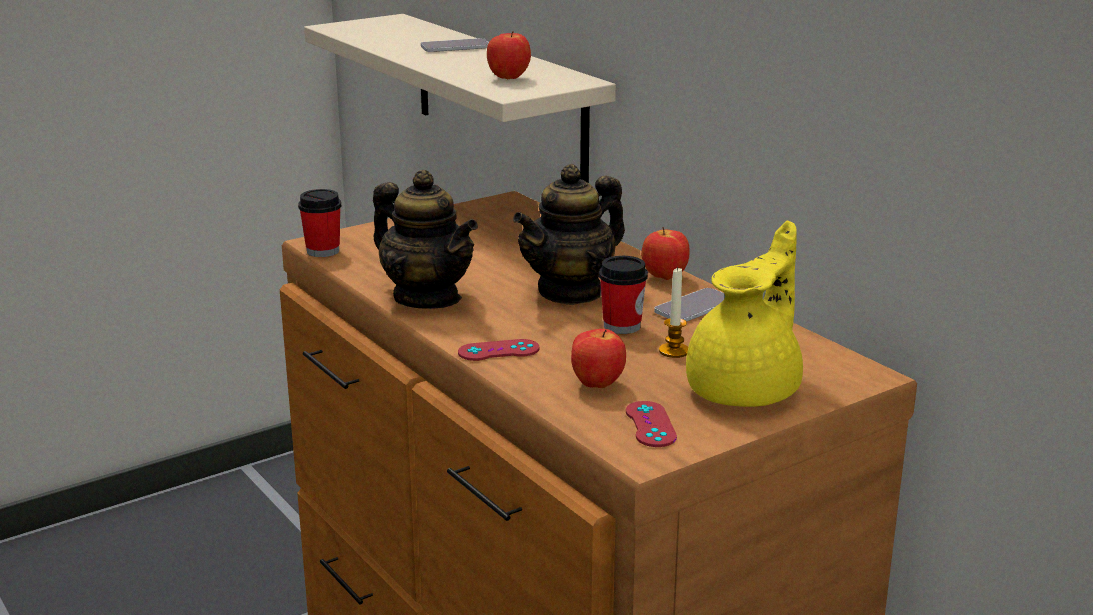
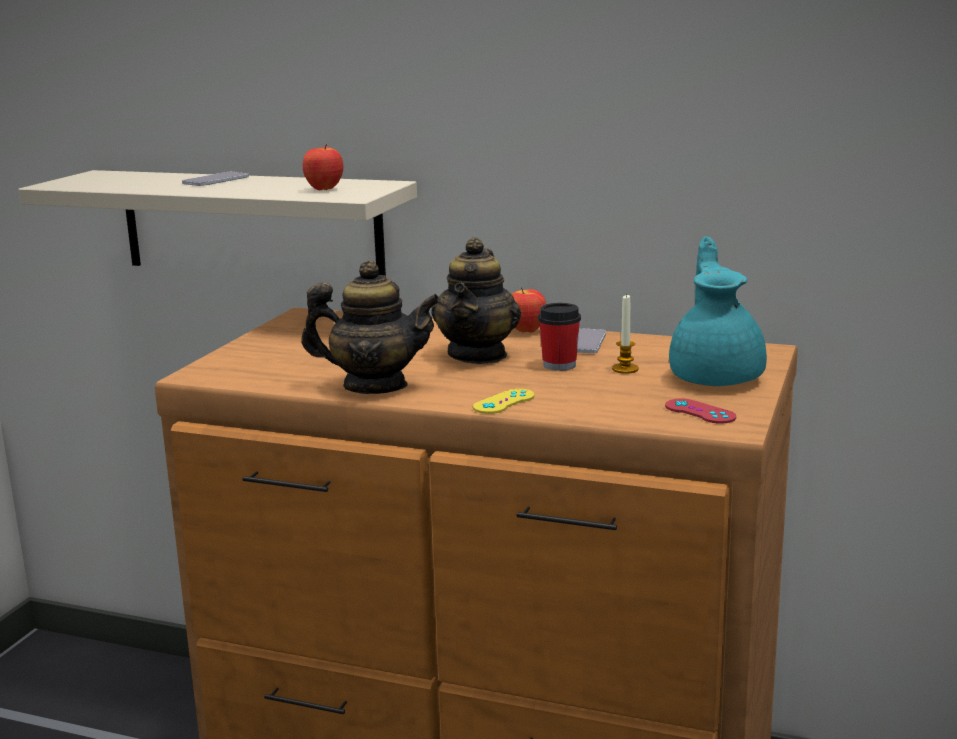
camera: 35 degrees left, 5 degrees down
cup [298,189,341,257] -> none
red game controller [458,339,540,361] -> yellow game controller [473,389,534,414]
apple [571,329,626,388] -> none
yellow teapot [686,221,803,407] -> turquoise teapot [669,236,767,386]

